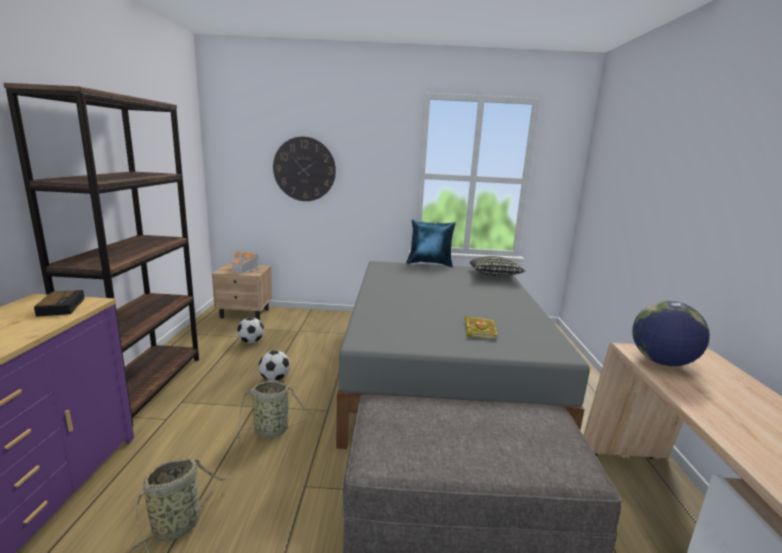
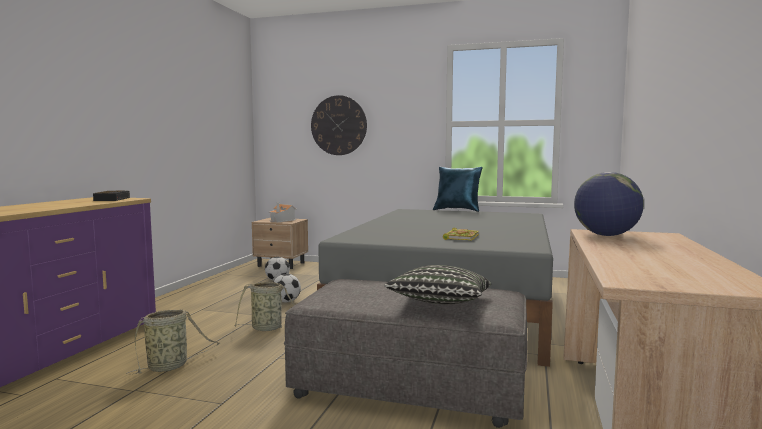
camera: 15 degrees right, 10 degrees down
brown bookcase [3,83,199,426] -> none
pillow [470,256,525,277] -> pillow moved to [384,265,491,304]

